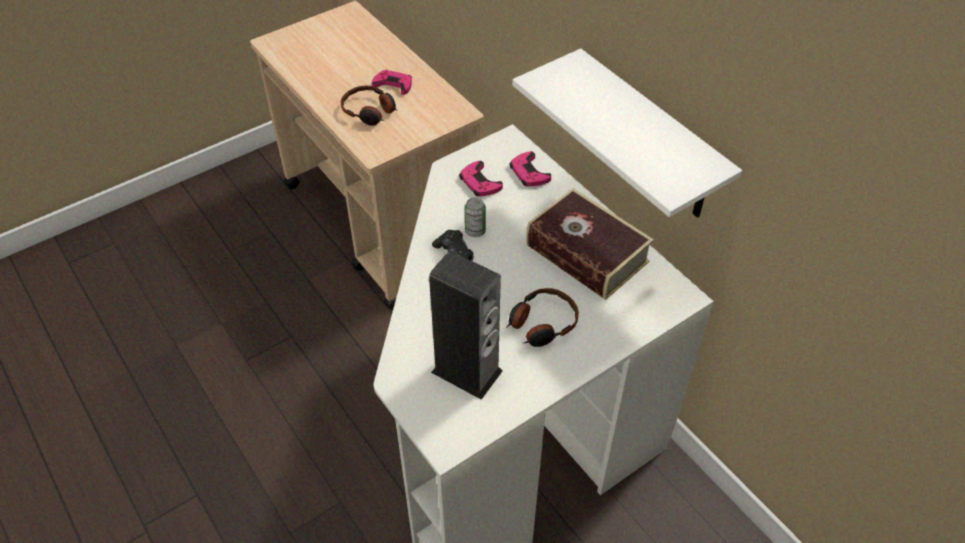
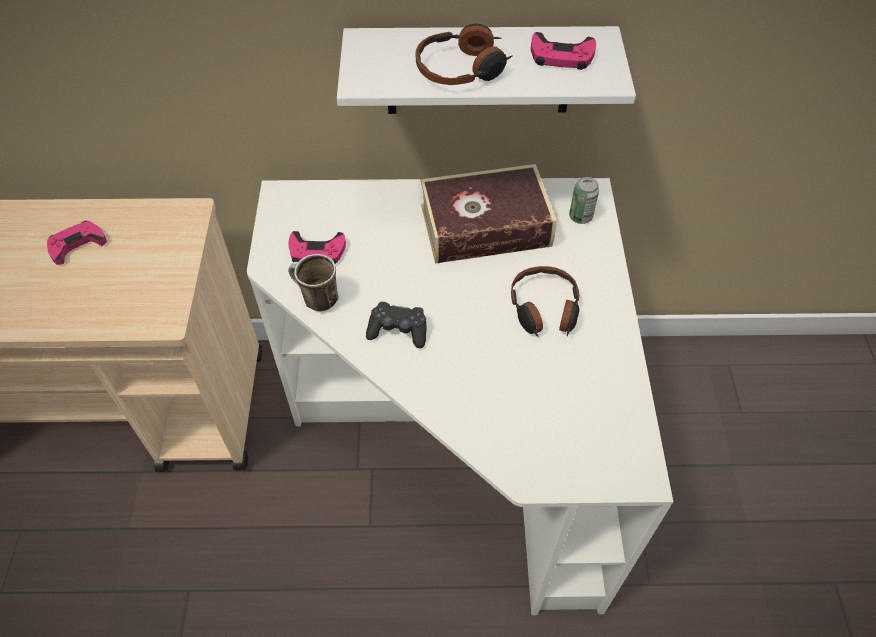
camera: 55 degrees left, 5 degrees up
headphones [340,86,397,126] -> headphones moved to [416,24,513,85]
speaker [429,251,503,400] -> none
can [465,197,486,237] -> can moved to [569,177,599,224]
pink game controller [509,151,551,186] -> pink game controller moved to [531,32,596,70]
none -> mug [288,254,338,311]

